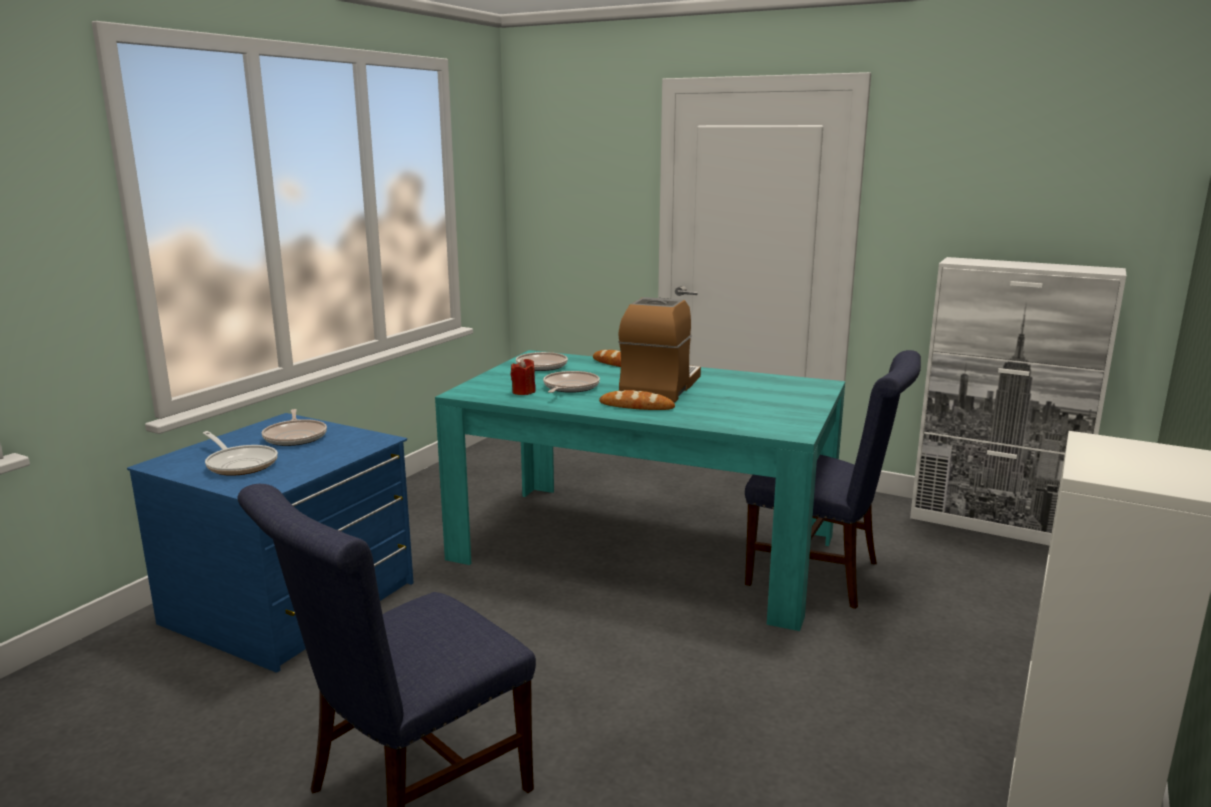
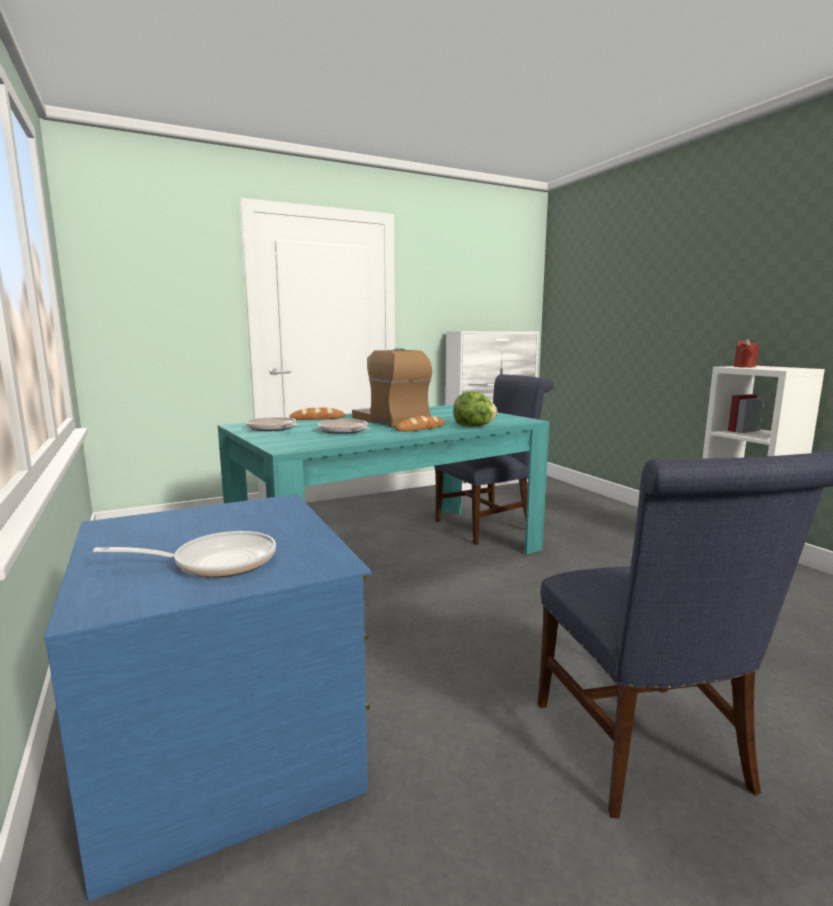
camera: 55 degrees left, 5 degrees down
frying pan [262,409,327,446] -> none
red candle [510,359,536,395] -> red candle moved to [734,339,759,368]
none -> lettuce [453,391,498,427]

